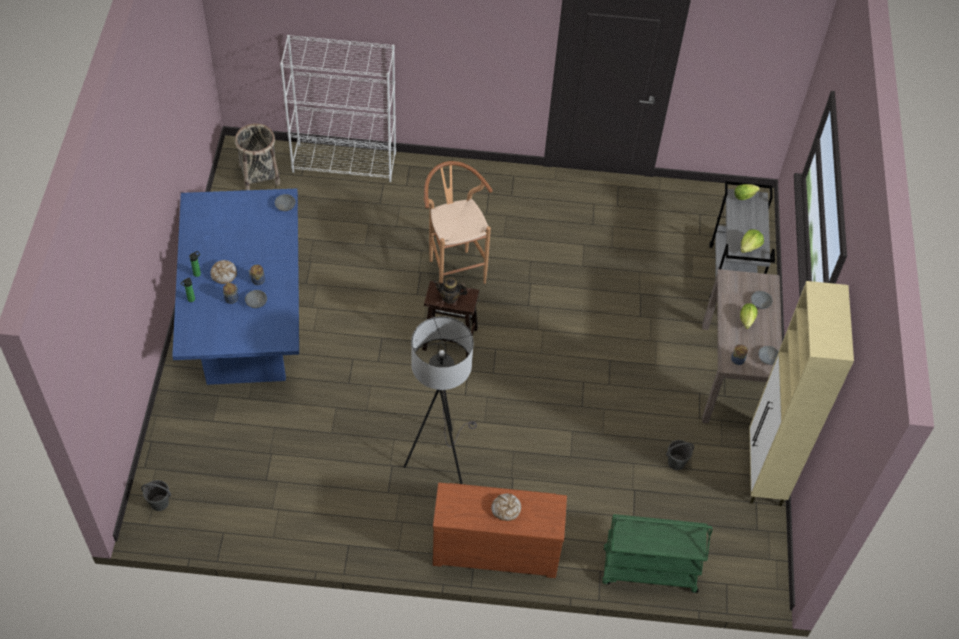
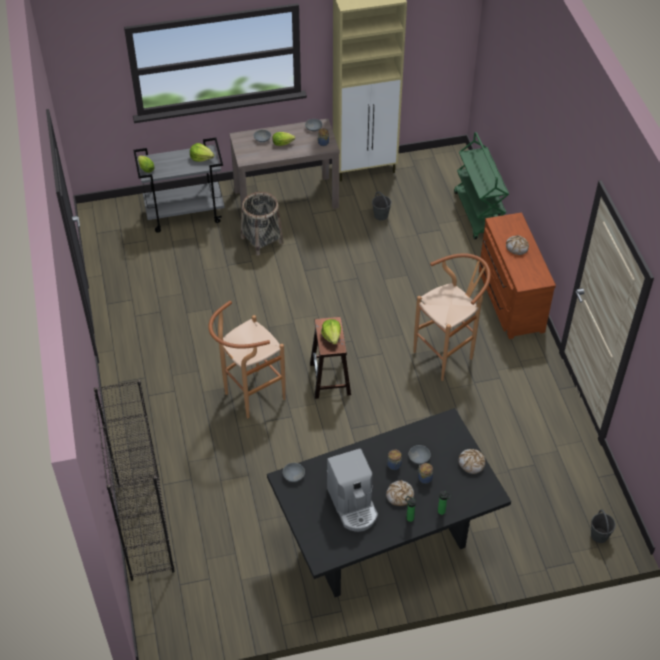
camera: 105 degrees left, 5 degrees down
blue dining table [172,189,299,385] -> black dining table [267,408,511,597]
basket [235,123,280,190] -> basket moved to [241,192,284,256]
white bookcase [280,35,396,182] -> black bookcase [94,380,175,581]
grey floor lamp [404,316,477,484] -> brown stool [413,253,491,381]
teapot [434,277,468,304] -> lettuce [321,319,341,344]
none -> coffee machine [327,448,378,532]
none -> bread [458,449,485,474]

